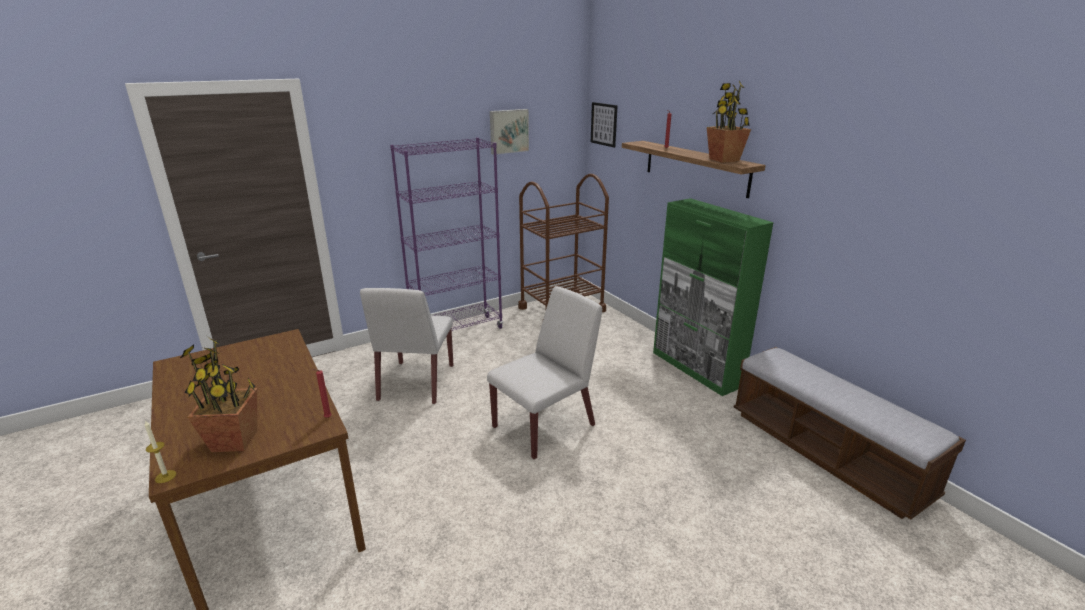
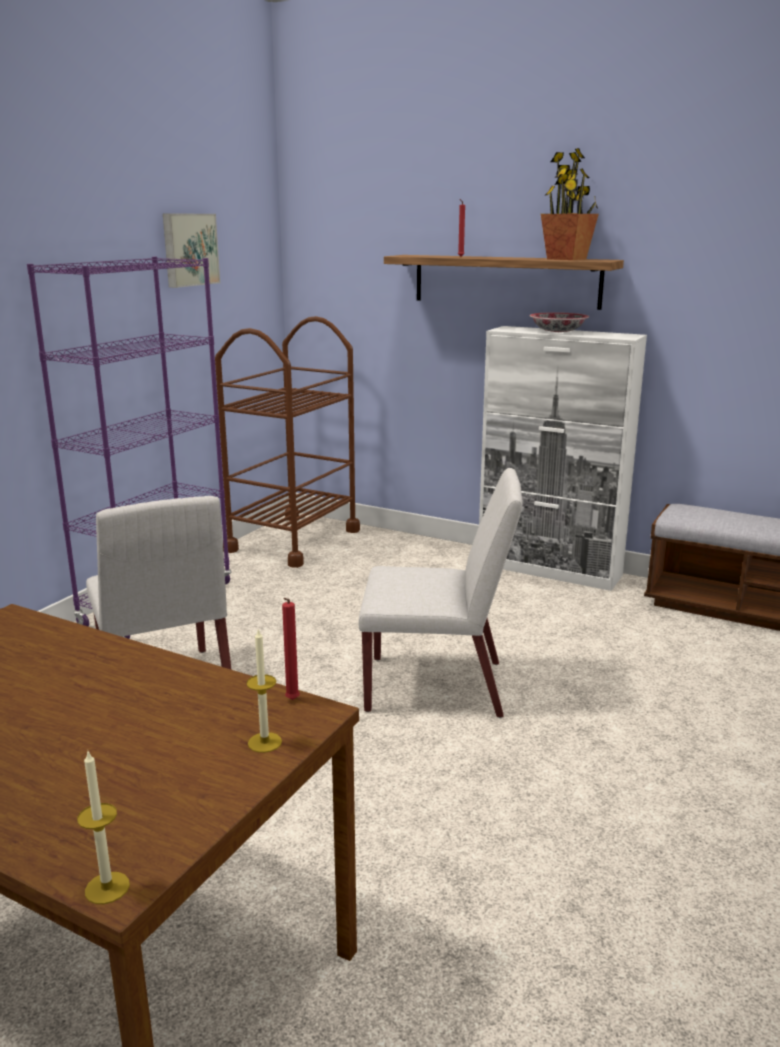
camera: 30 degrees left, 5 degrees down
potted plant [180,336,257,452] -> none
white chair [487,286,602,459] -> white chair turned 75 degrees clockwise [359,468,523,718]
picture [591,102,618,148] -> none
green cabinet [653,198,774,396] -> white cabinet [479,326,647,591]
none -> candle [246,628,282,753]
none -> bowl [530,312,589,332]

